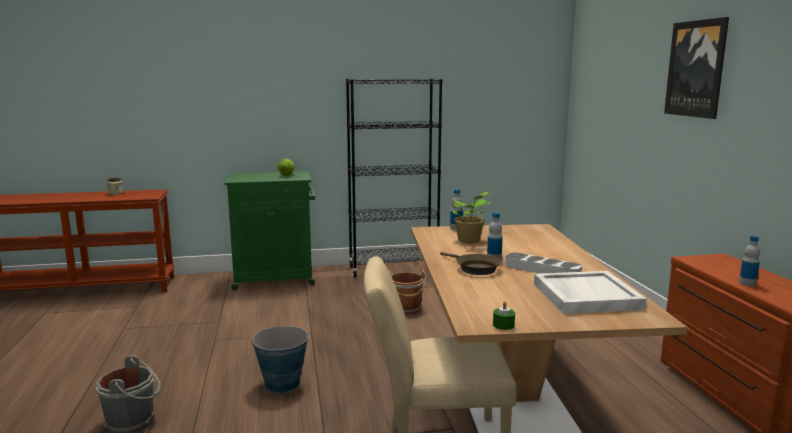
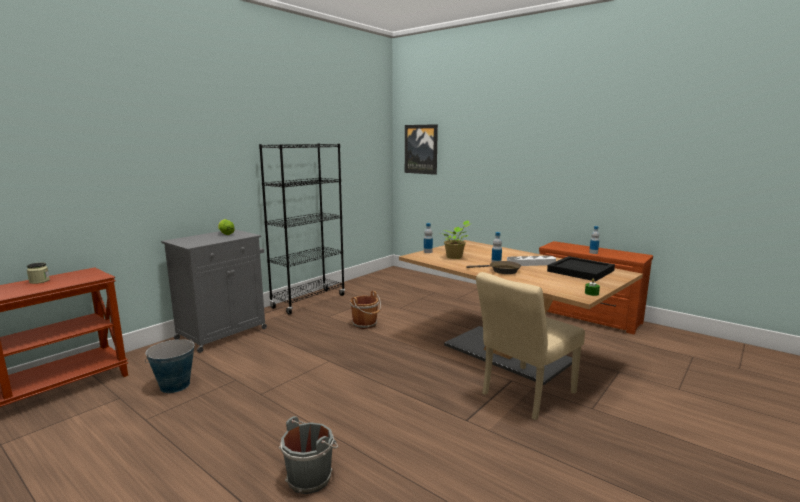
camera: 40 degrees left, 0 degrees up
green cabinet [224,171,315,290] -> grey cabinet [161,230,267,353]
bucket [251,326,309,393] -> bucket moved to [145,339,194,393]
white tray [534,271,647,314] -> black tray [547,256,615,281]
picture [664,17,729,119] -> picture moved to [405,124,438,175]

